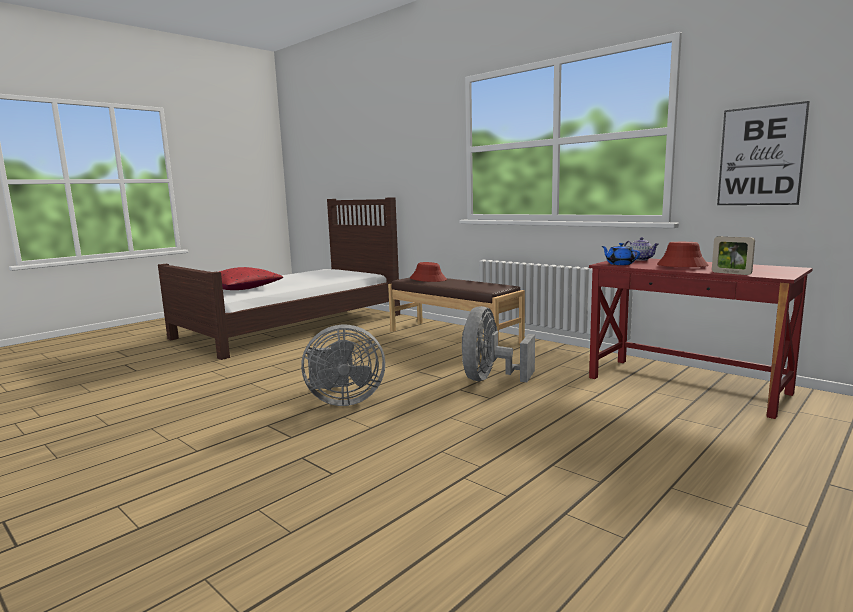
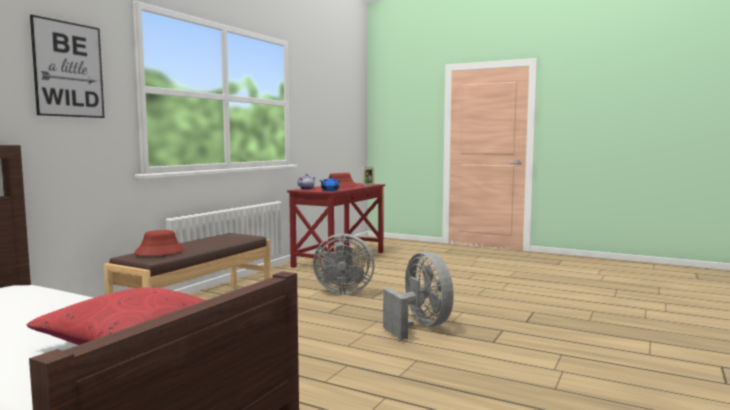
camera: 105 degrees left, 5 degrees down
picture [717,101,810,205] -> picture moved to [30,15,105,118]

